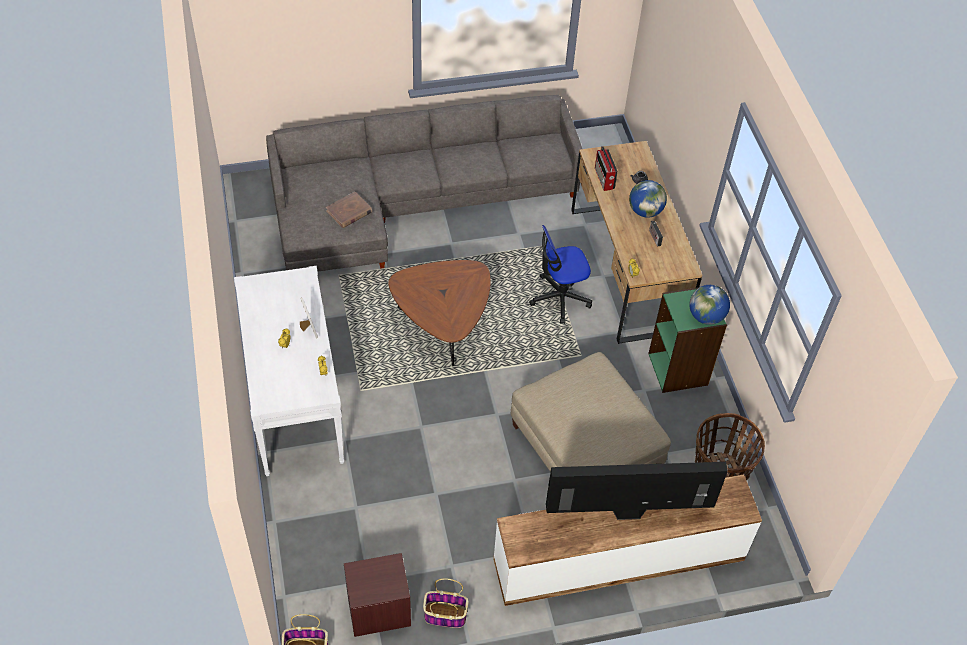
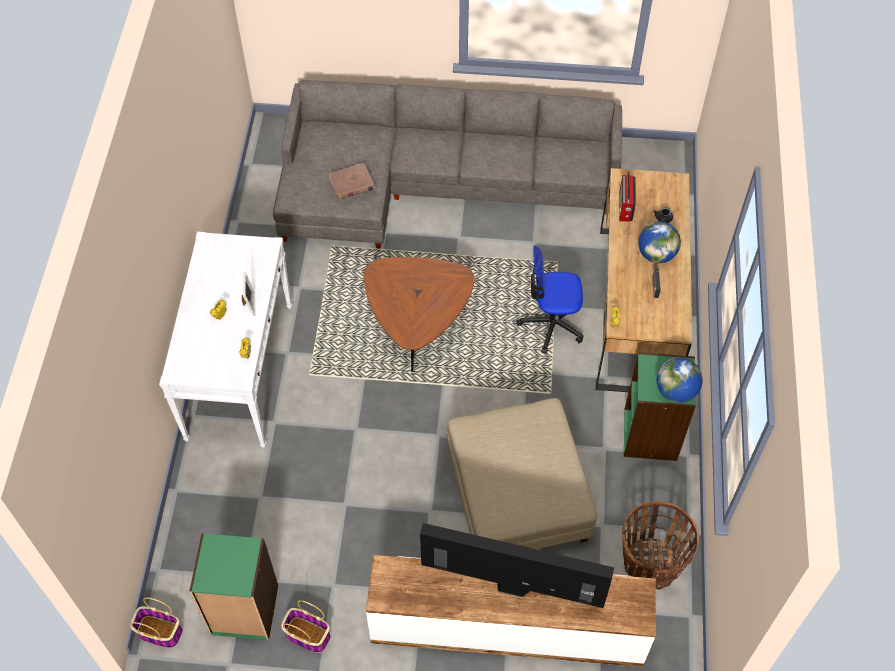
camera: 20 degrees right, 5 degrees up
brown nightstand [344,553,411,637] -> green bookcase [189,533,278,640]

